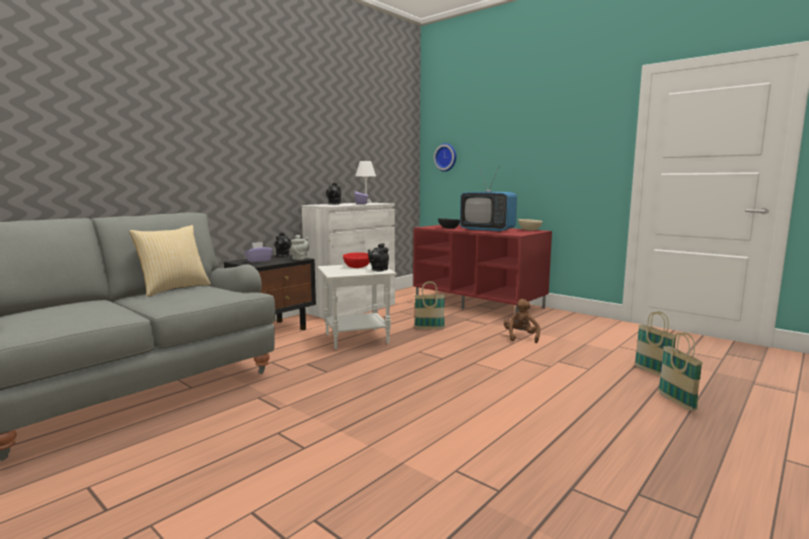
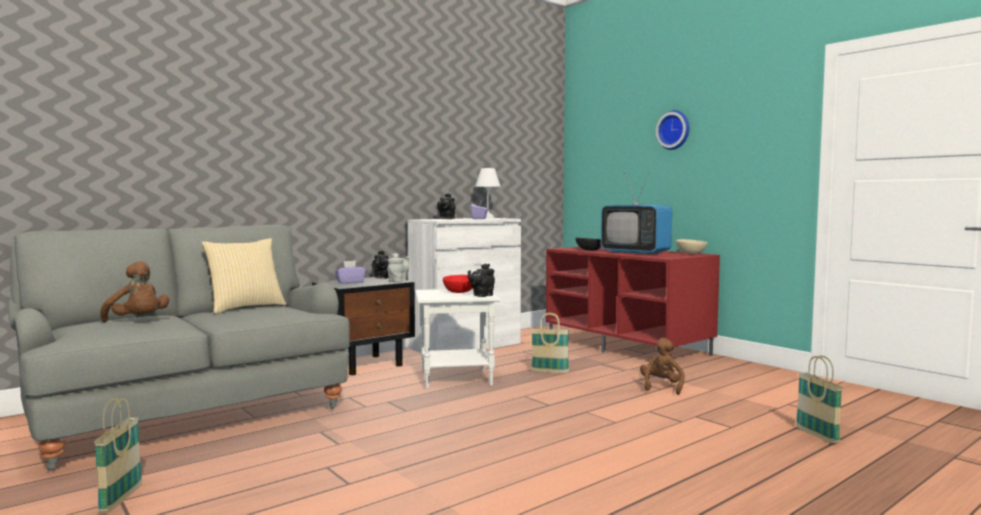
camera: 10 degrees right, 5 degrees down
wall clock [434,143,457,172] -> wall clock moved to [656,110,689,150]
basket [658,332,703,411] -> basket moved to [94,398,142,512]
none -> brown plush toy [100,261,169,322]

